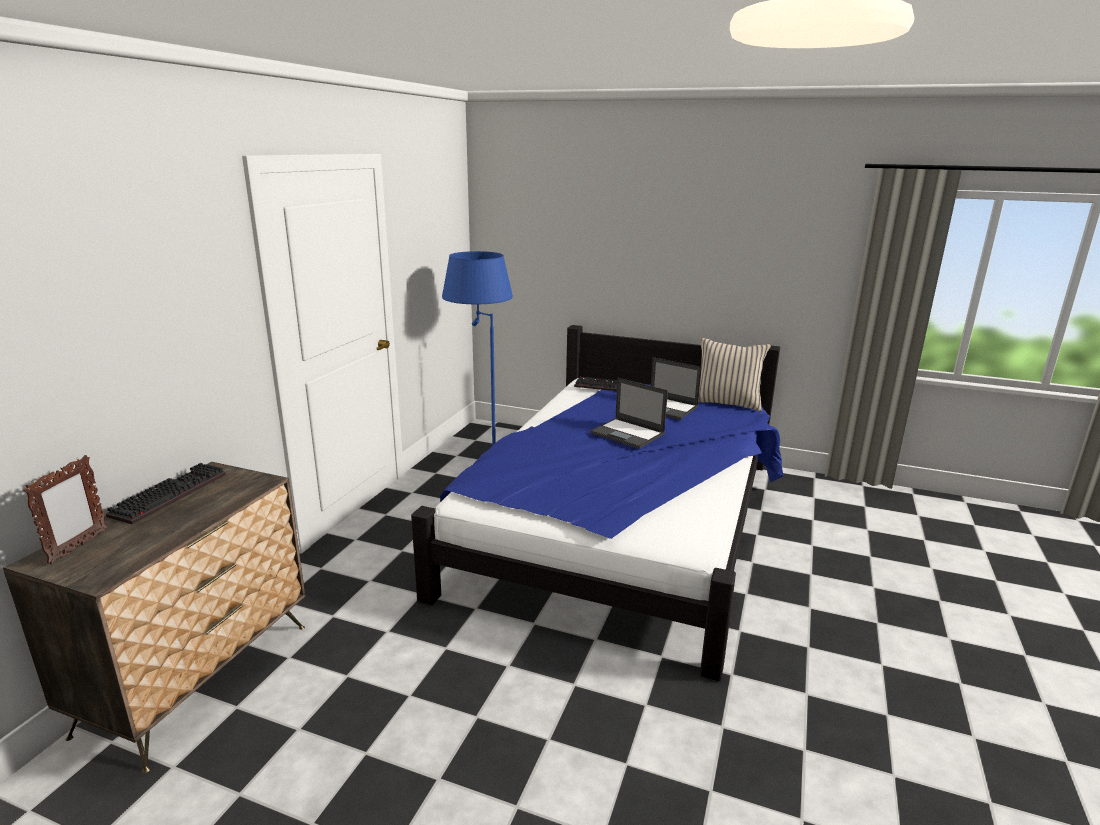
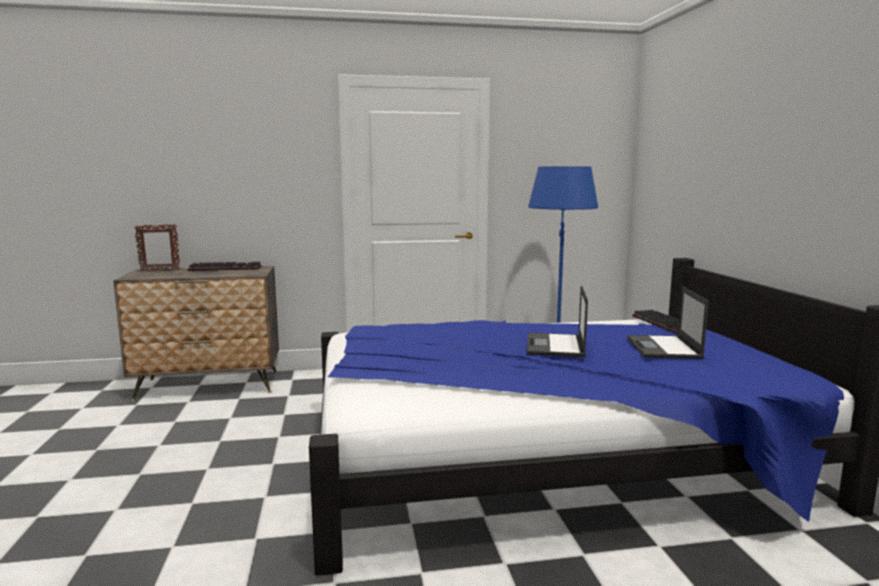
camera: 60 degrees right, 10 degrees down
beige pillow [698,338,771,411] -> none

